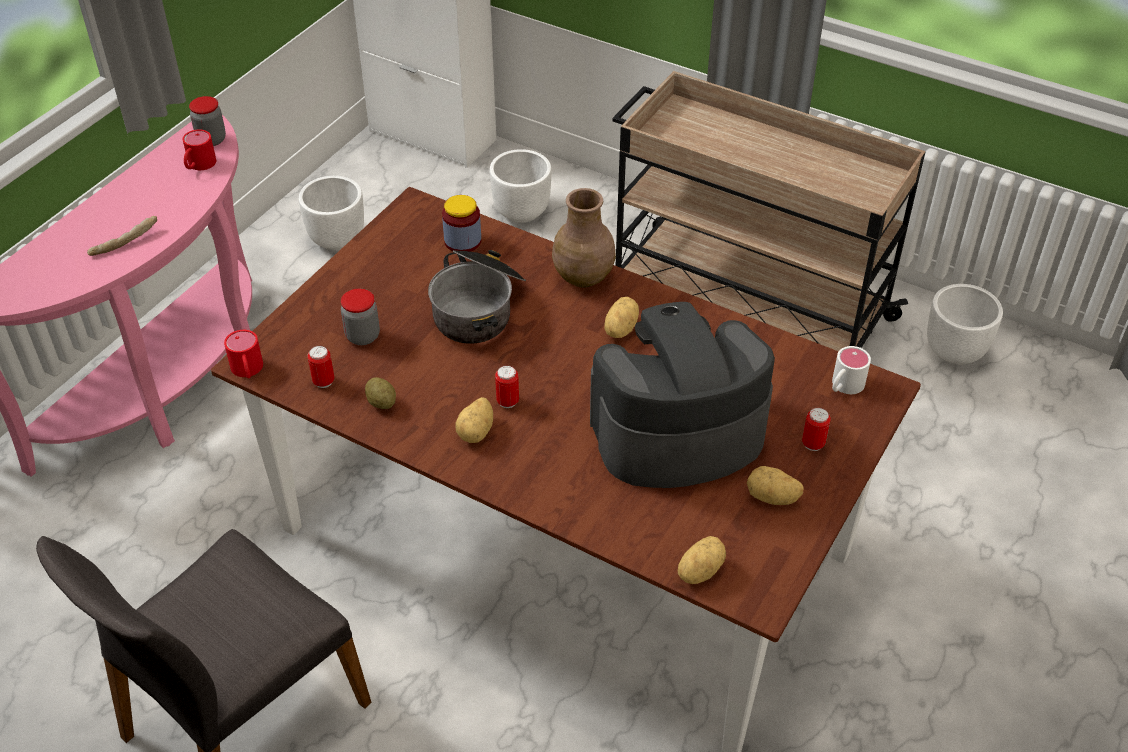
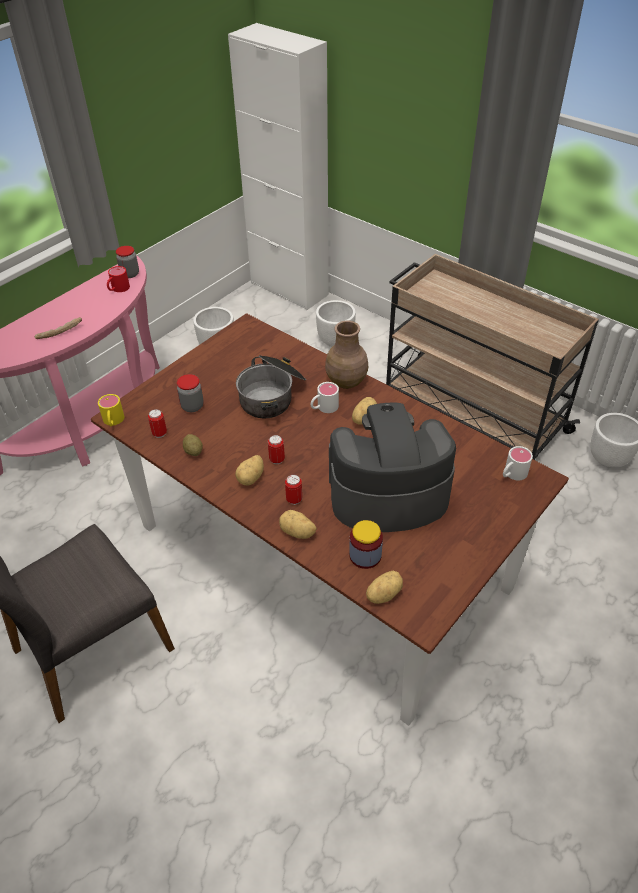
camera: 10 degrees right, 0 degrees up
red mug [224,330,263,378] -> yellow mug [98,394,125,426]
jar [442,195,481,252] -> jar moved to [349,520,383,569]
potato [747,466,804,505] -> potato moved to [279,510,317,539]
can [802,407,831,451] -> can moved to [285,475,302,505]
none -> white mug [311,382,339,413]

